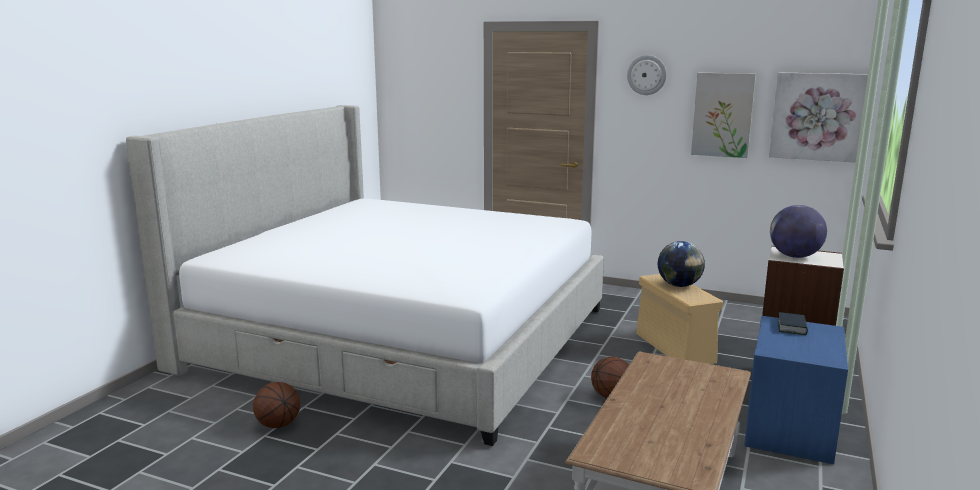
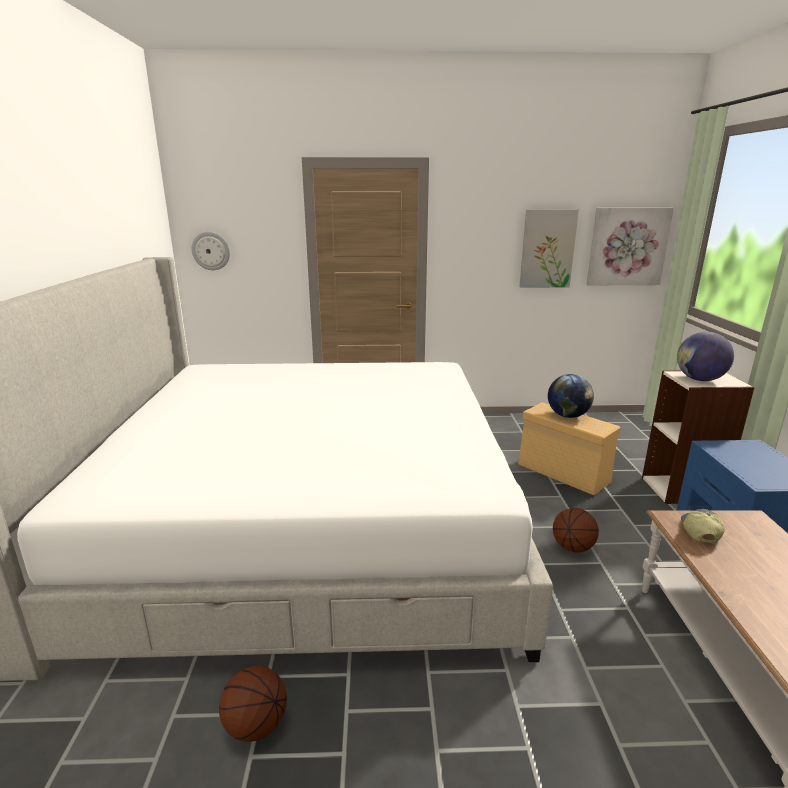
camera: 25 degrees left, 5 degrees up
wall clock [627,55,666,95] -> wall clock moved to [192,232,230,270]
book [778,312,808,335] -> none
none -> cap [681,509,725,543]

